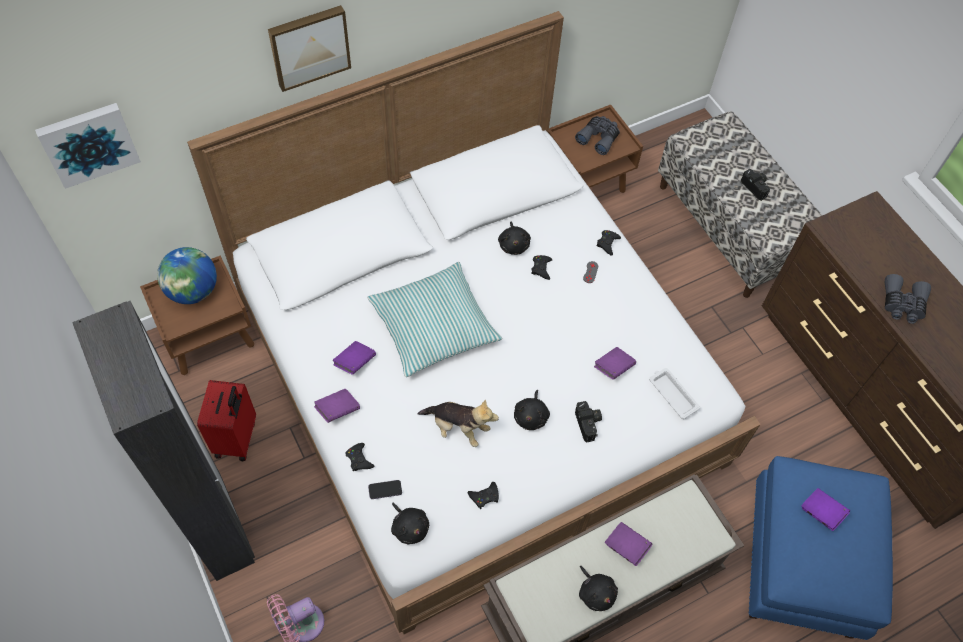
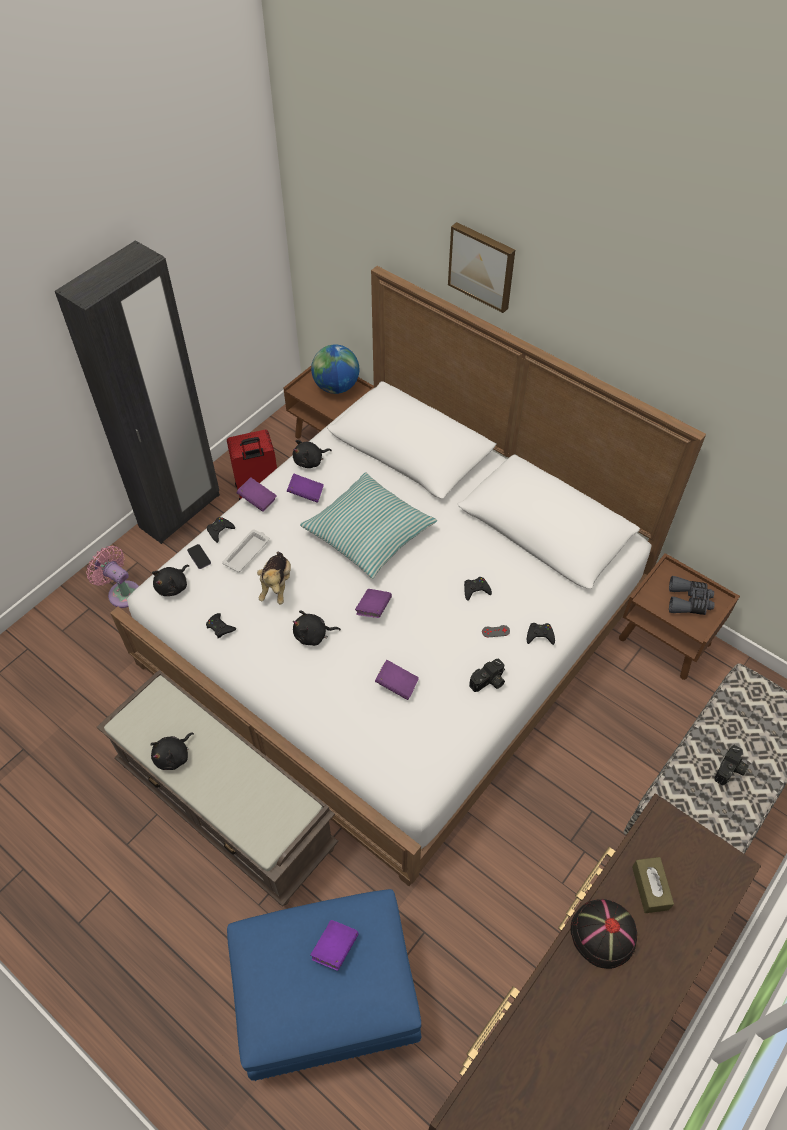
camera: 70 degrees right, 5 degrees down
picture [35,103,141,189] -> none
black plush toy [498,221,531,255] -> black plush toy moved to [293,440,332,468]
camera [575,401,602,443] -> camera moved to [469,658,505,692]
purple book [605,522,652,566] -> purple book moved to [355,589,392,618]
white tray [649,368,700,419] -> white tray moved to [222,529,270,572]
grey binoculars [885,274,931,324] -> black hat [571,899,637,969]
none -> brown tissue box [632,857,674,913]

